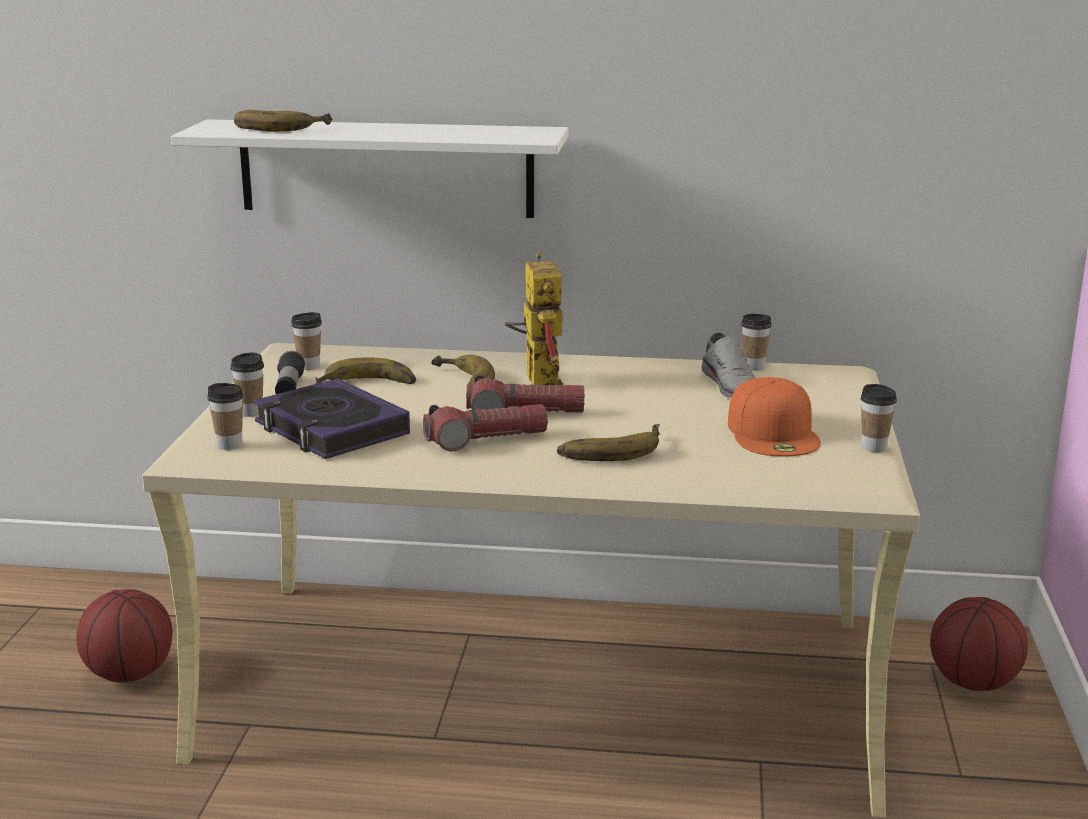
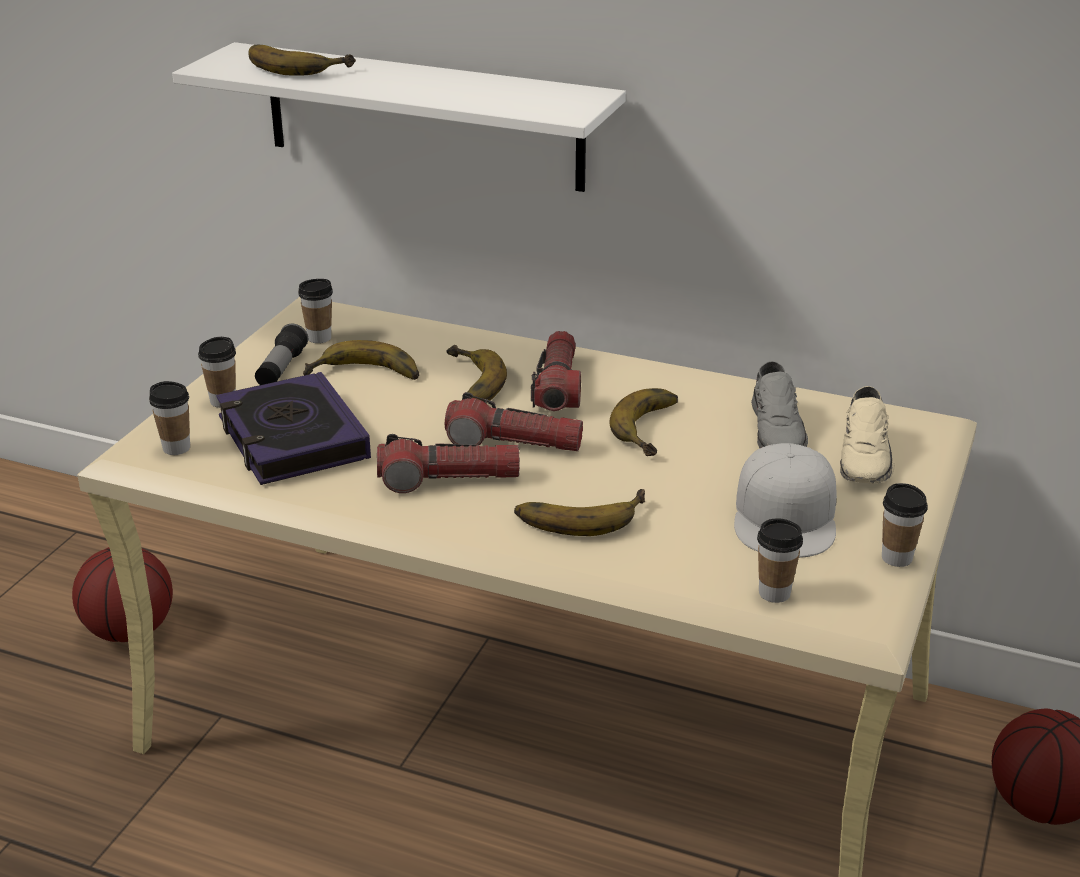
camera: 15 degrees right, 10 degrees up
toy robot [505,253,564,386] -> flashlight [531,331,581,411]
orange cap [728,377,821,456] -> white cap [734,443,837,558]
cup [741,314,772,371] -> cup moved to [757,518,803,603]
none -> banana [609,388,678,456]
none -> beige shoe [840,386,895,483]

